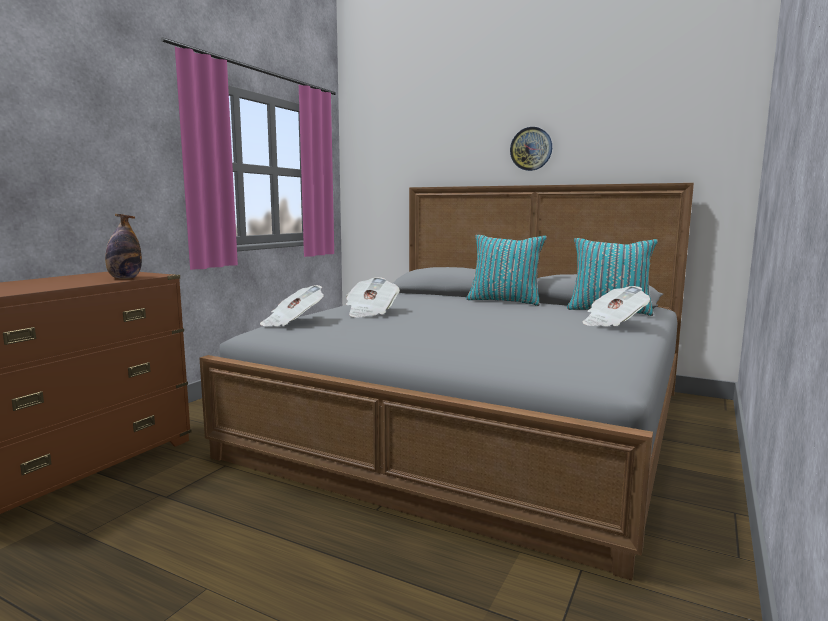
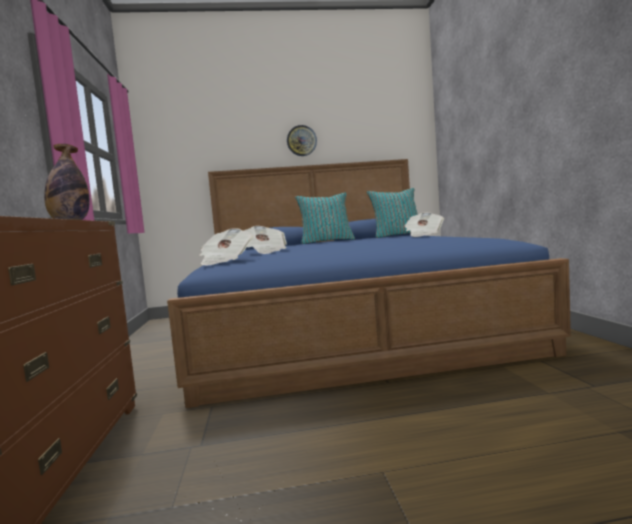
camera: 35 degrees left, 5 degrees down
grey bed [200,183,694,580] -> blue bed [167,159,571,408]

